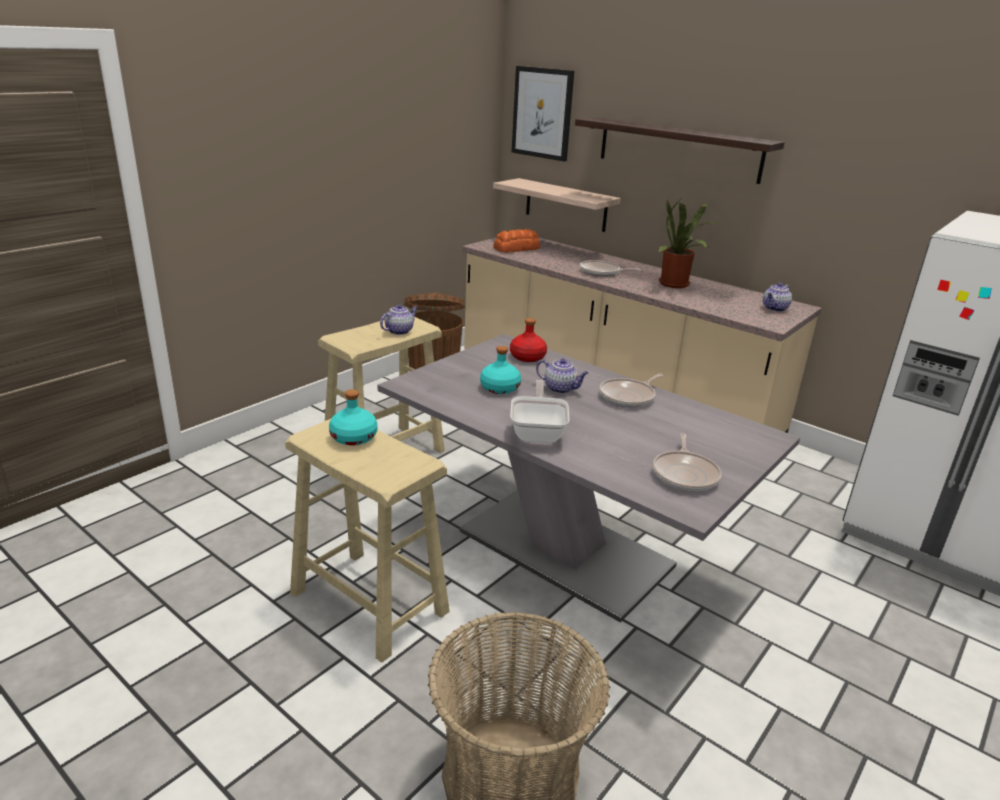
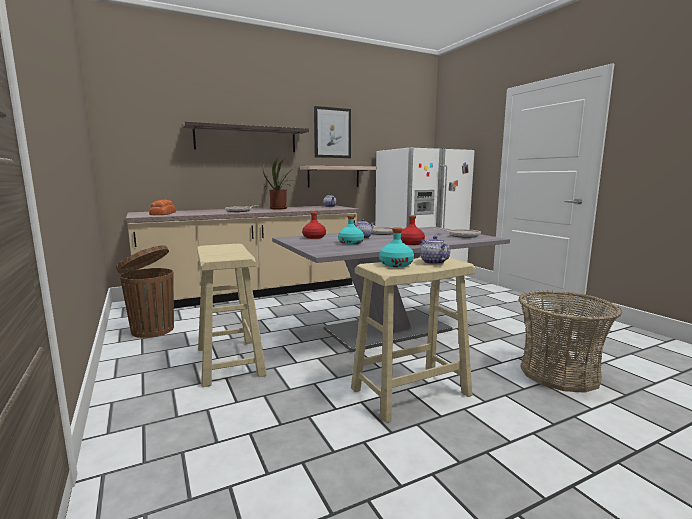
camera: 65 degrees left, 15 degrees down
teapot [380,304,417,335] -> teapot moved to [420,236,450,264]
shelf [493,178,621,232] -> shelf moved to [300,166,377,188]
frying pan [510,380,570,443] -> red bottle [401,215,425,245]
picture [512,66,574,162] -> picture moved to [314,106,351,158]

